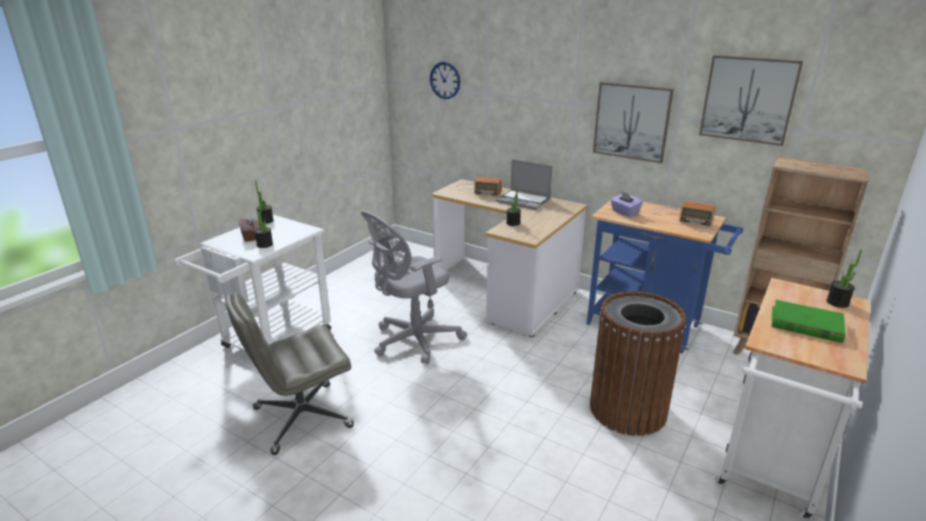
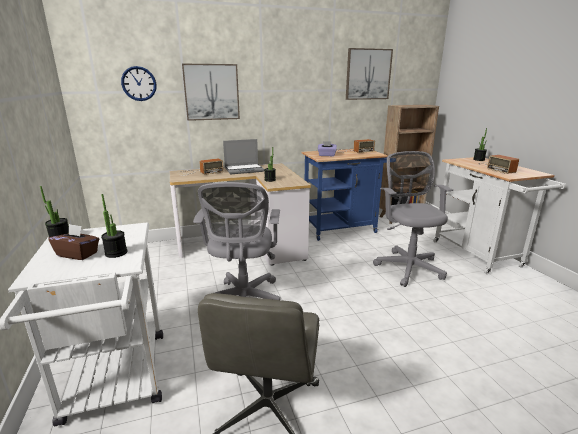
camera: 50 degrees left, 5 degrees down
brown trash can [590,291,686,436] -> grey office chair [373,151,453,287]
picture [593,82,674,163] -> picture moved to [182,64,240,121]
green book [772,300,846,343] -> radio [478,155,519,174]

